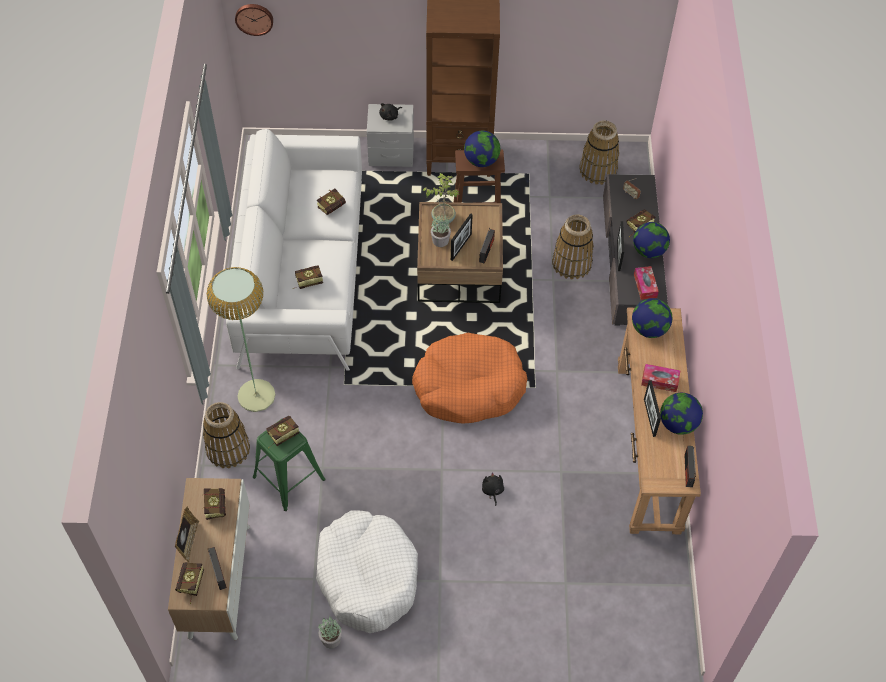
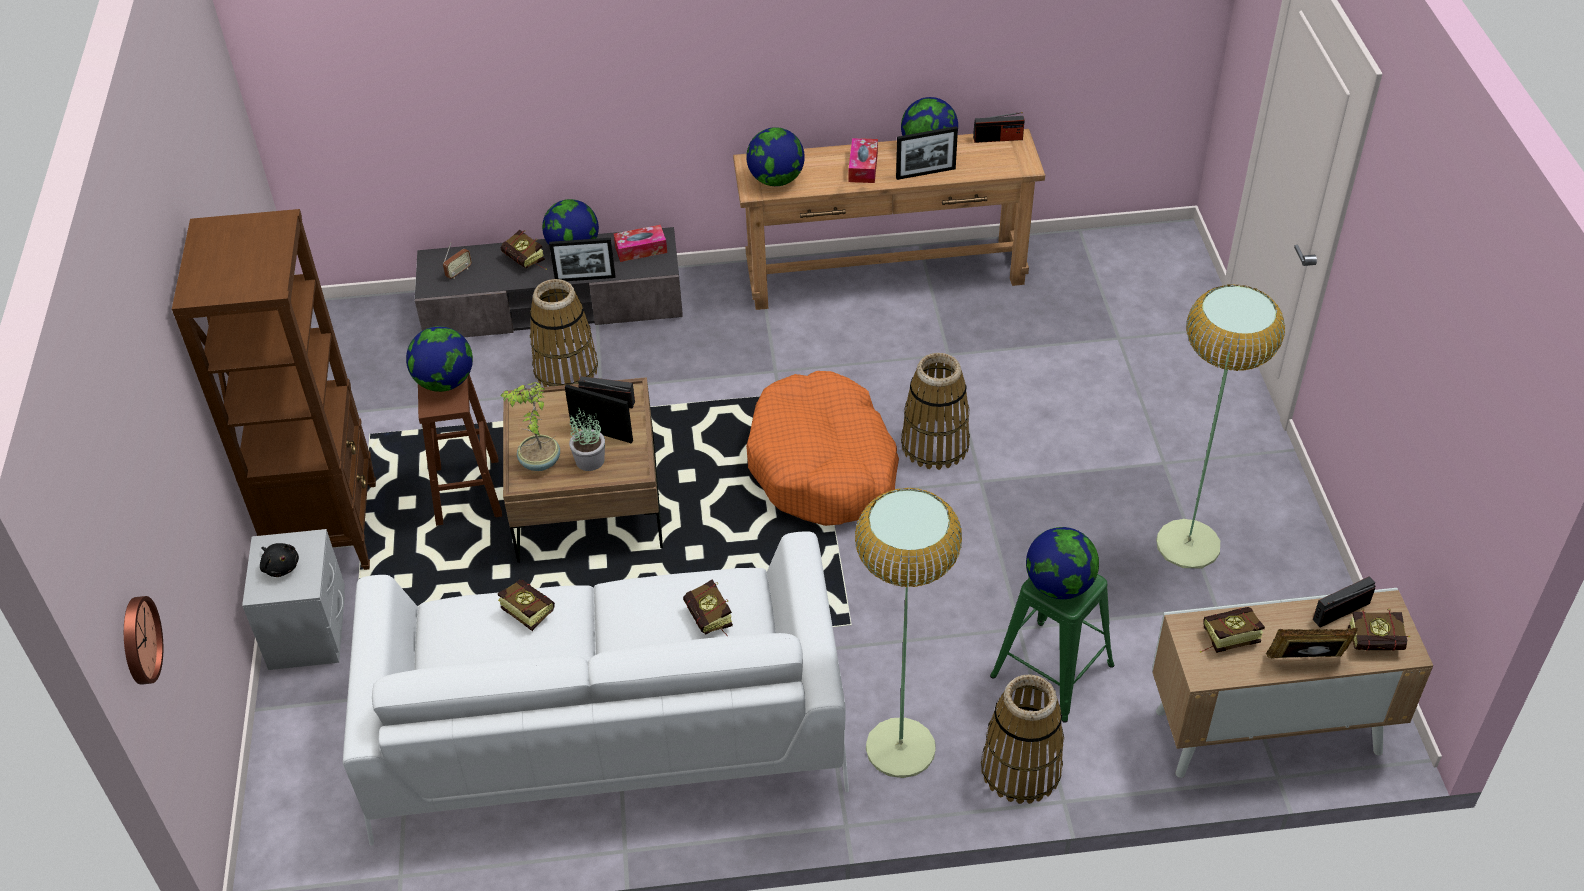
camera: 95 degrees left, 10 degrees down
book [266,416,300,448] -> globe [1026,527,1099,599]
white dog bed [316,511,418,633] -> floor lamp [1156,285,1285,568]
potted plant [318,616,342,648] -> none
black plush toy [482,472,504,506] -> none
basket [579,121,619,185] -> basket moved to [901,353,970,470]

